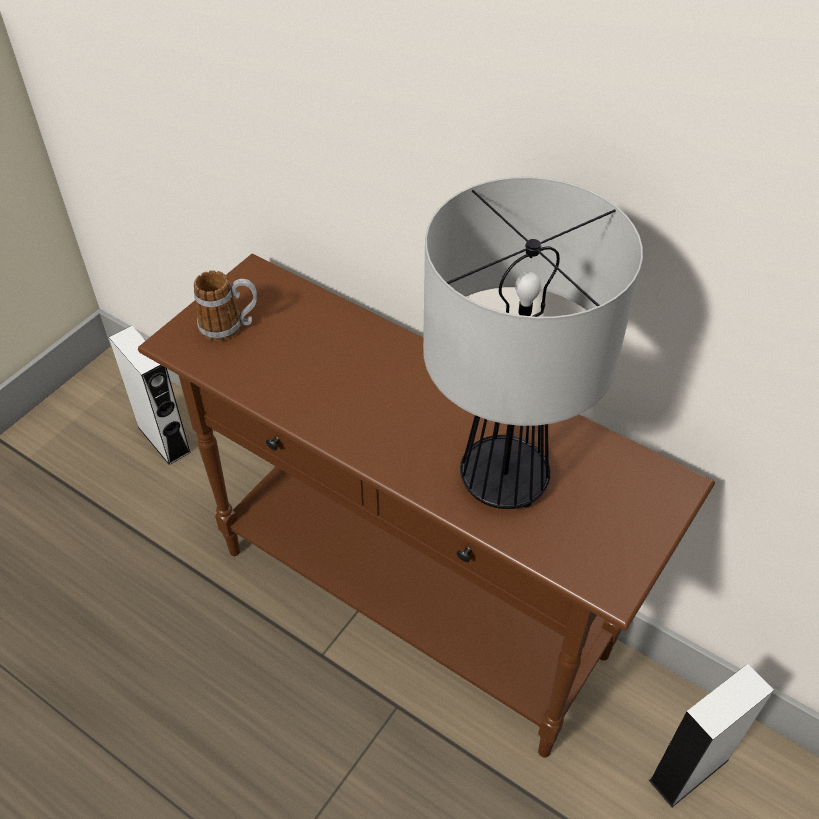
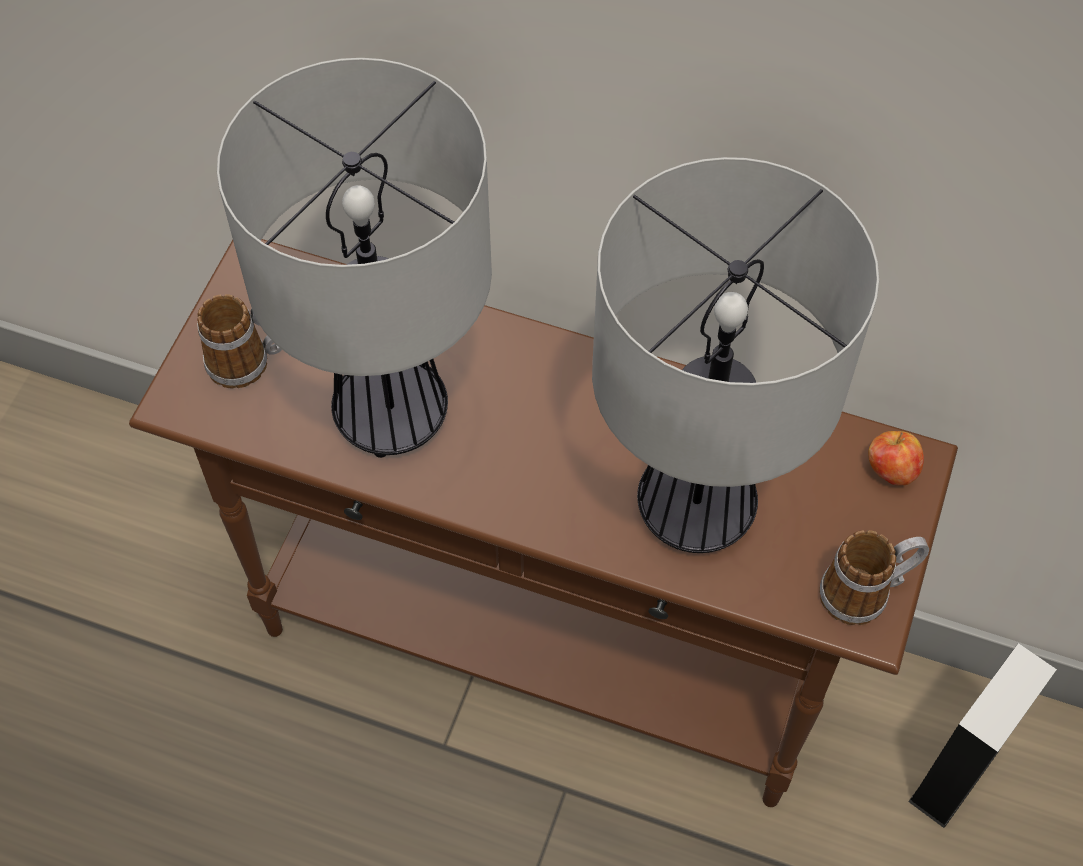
camera: 15 degrees left, 10 degrees up
grey speaker [109,326,191,465] -> none
none -> table lamp [217,58,492,458]
none -> mug [819,530,929,625]
none -> apple [868,431,924,485]

